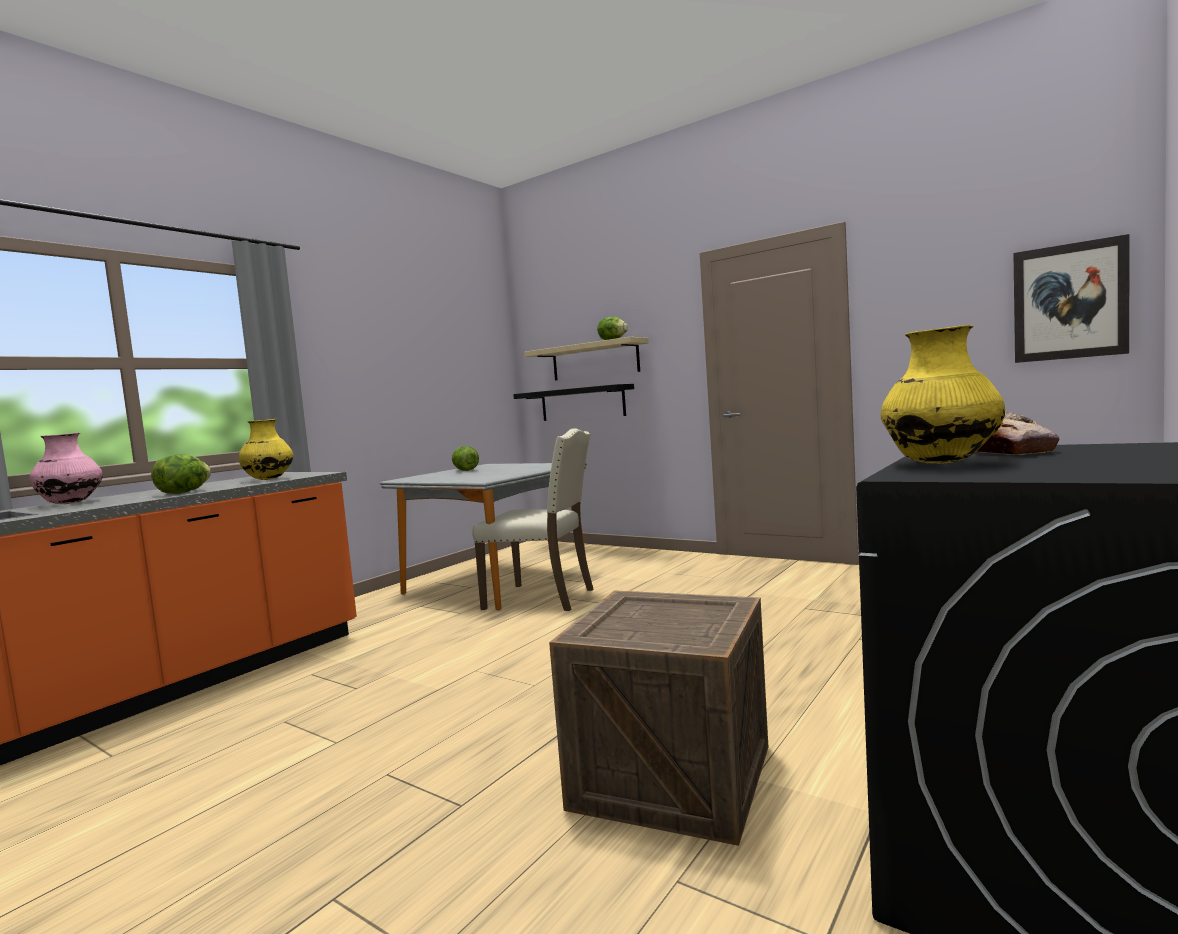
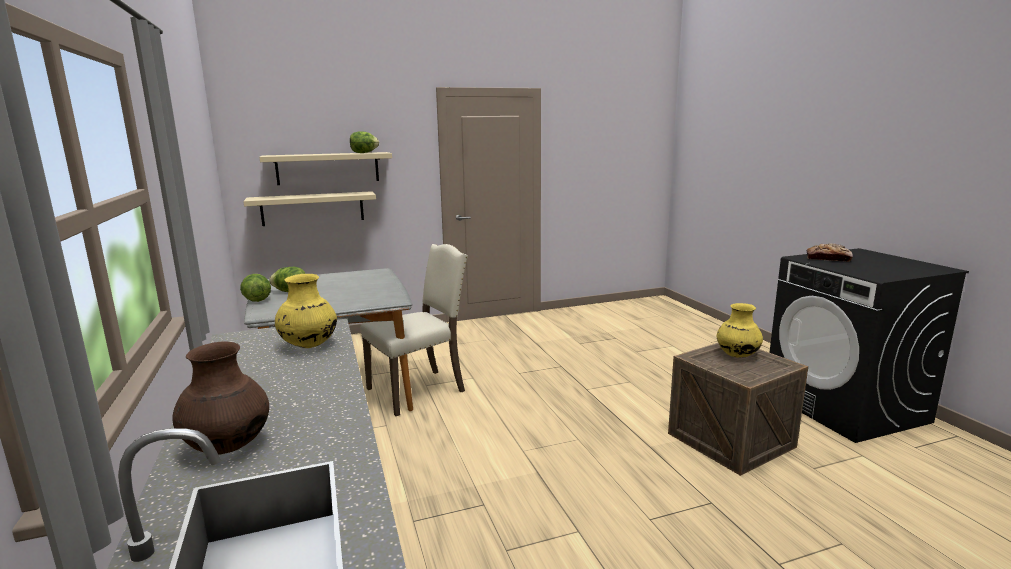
camera: 55 degrees left, 10 degrees up
pink vase [29,433,103,504] -> brown vase [172,341,269,455]
lettuce [151,455,211,494] -> lettuce moved to [240,274,271,302]
black shelf [513,384,634,421] -> beige shelf [243,191,376,226]
yellow vase [881,325,1005,464] -> yellow vase moved to [717,303,763,358]
picture [1013,234,1130,363] -> none

